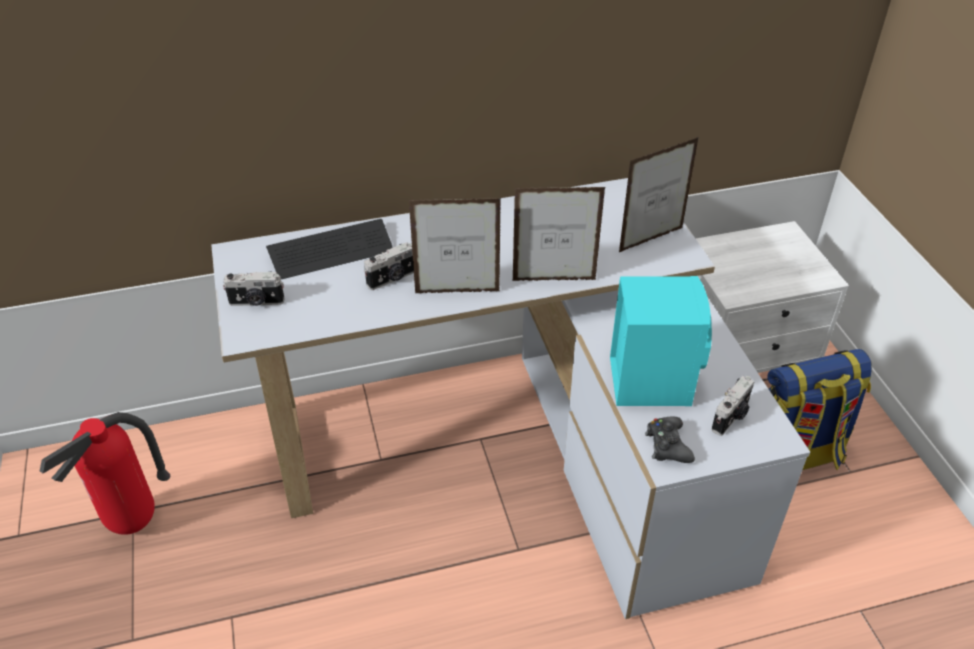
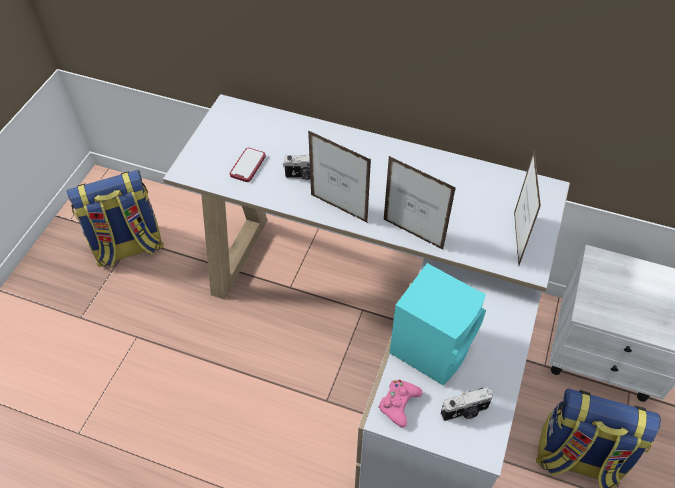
camera: 35 degrees right, 10 degrees up
fire extinguisher [40,412,170,535] -> backpack [66,170,164,267]
camera [223,271,285,306] -> none
keyboard [266,219,393,279] -> none
picture frame [619,137,699,252] -> picture frame turned 90 degrees clockwise [514,150,541,266]
black game controller [645,416,695,463] -> pink game controller [378,380,423,428]
none -> phone [230,148,266,182]

